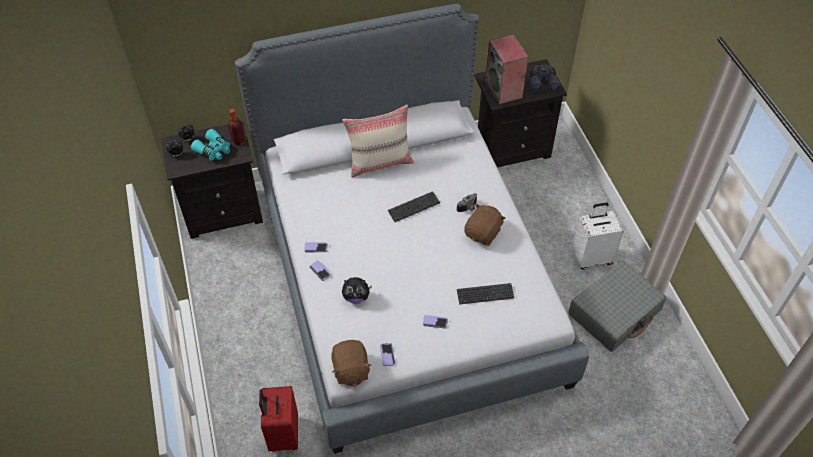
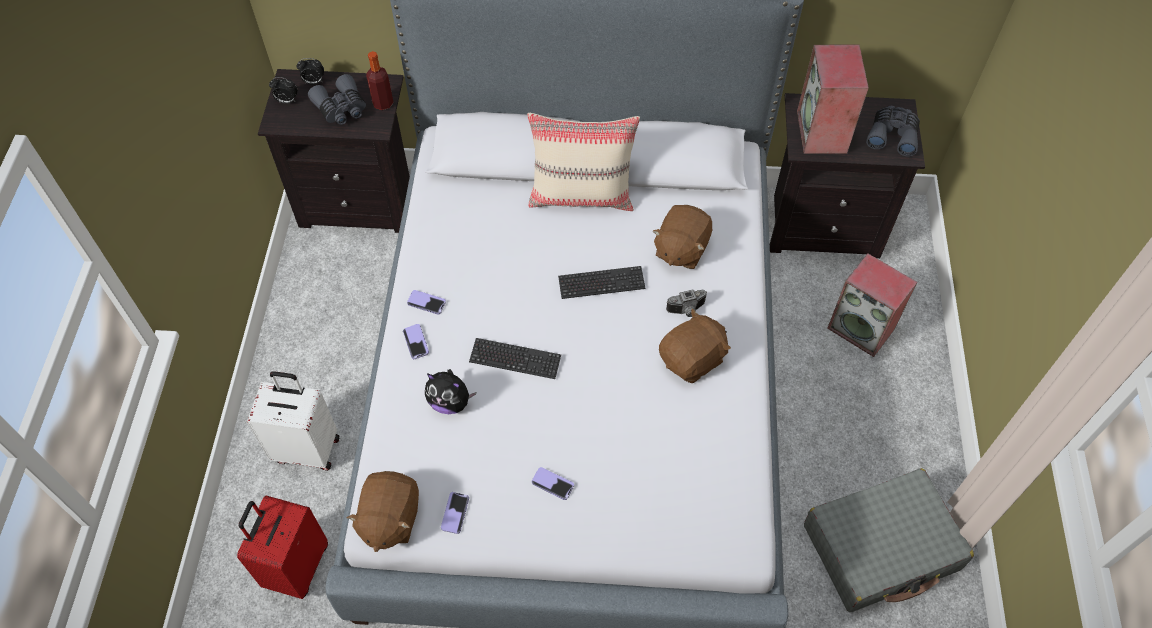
camera: 20 degrees right, 5 degrees up
turquoise binoculars [191,129,230,160] -> grey binoculars [308,74,366,125]
keyboard [457,283,514,305] -> keyboard moved to [469,338,561,379]
white suitcase [572,203,623,270] -> white suitcase moved to [247,371,340,471]
none -> brown plush toy [653,205,712,269]
none -> speaker [827,253,917,357]

